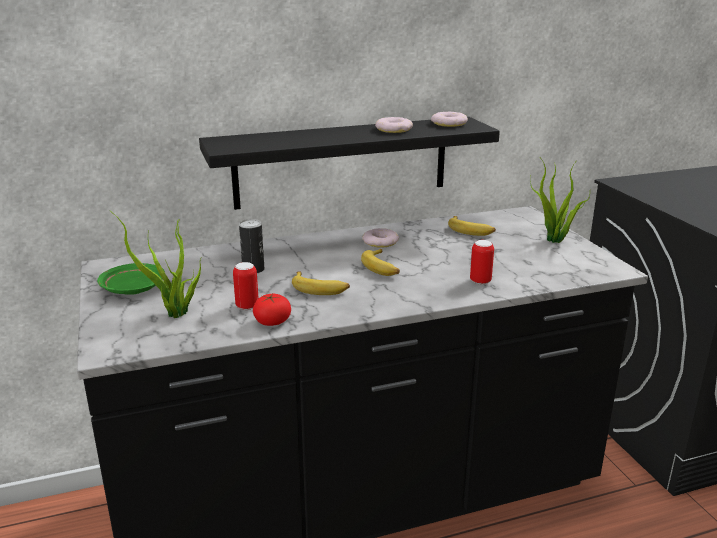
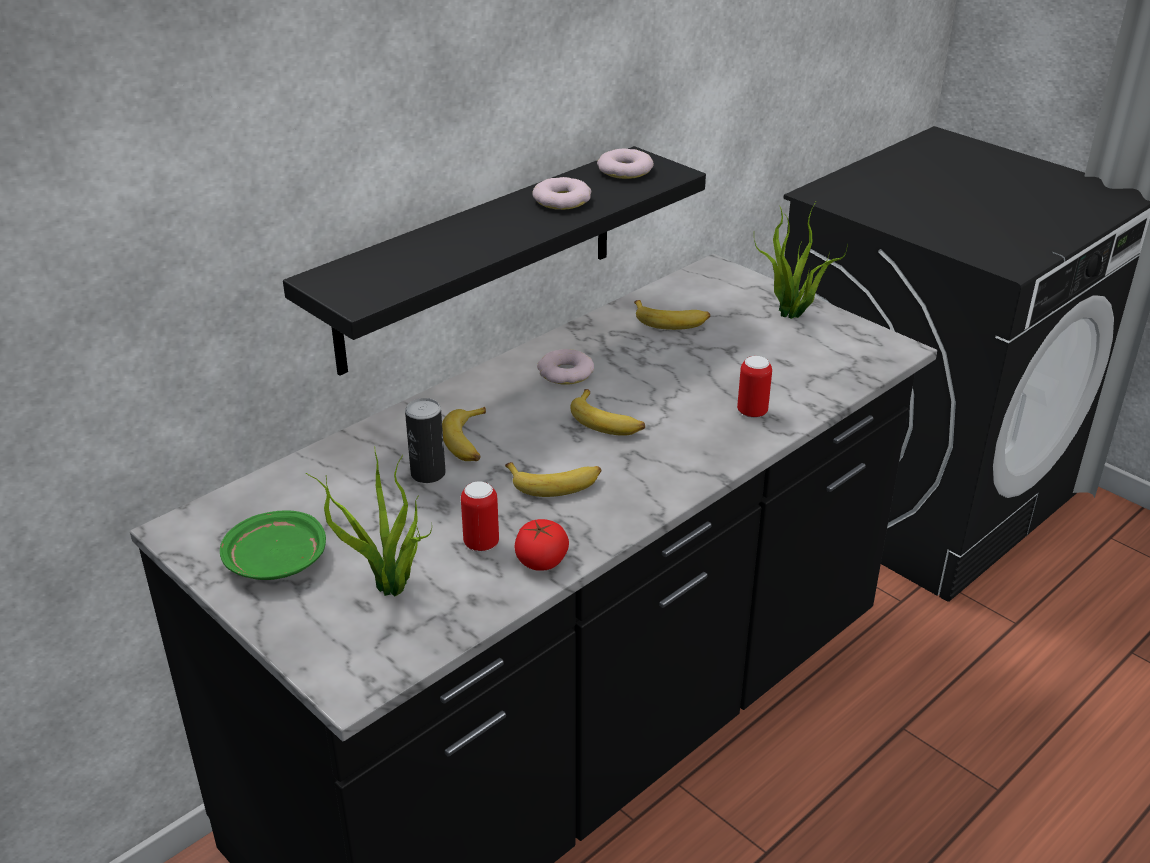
camera: 25 degrees left, 10 degrees up
none -> banana [442,407,486,461]

